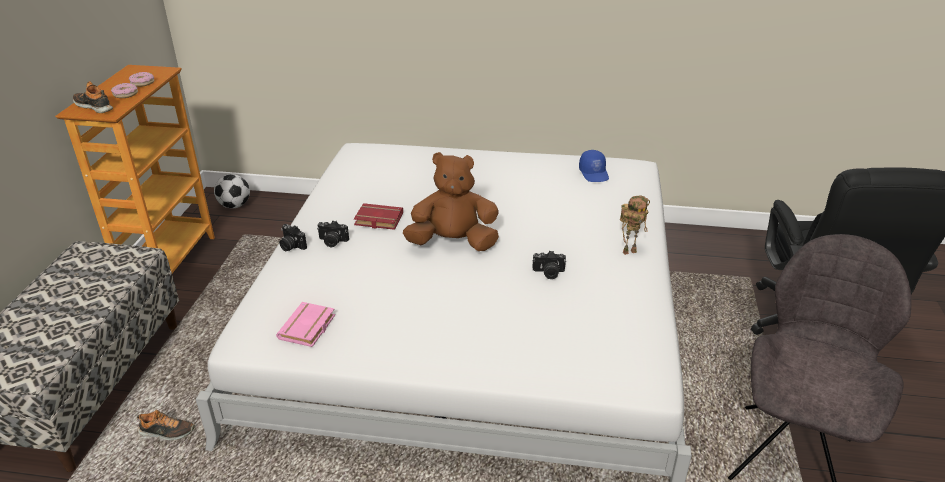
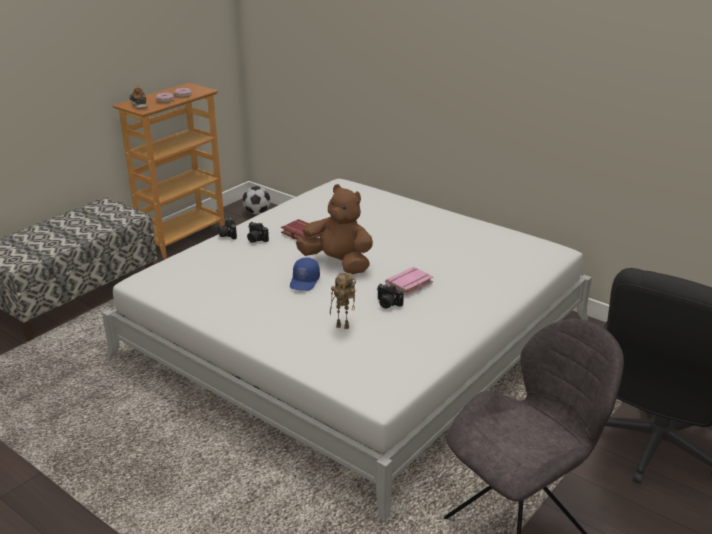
camera: 30 degrees right, 5 degrees down
shoe [137,410,195,441] -> none
pink book [276,302,335,347] -> pink book moved to [385,267,433,296]
blue cap [579,150,609,182] -> blue cap moved to [290,258,320,291]
toy robot [620,196,650,255] -> toy robot moved to [330,273,356,329]

